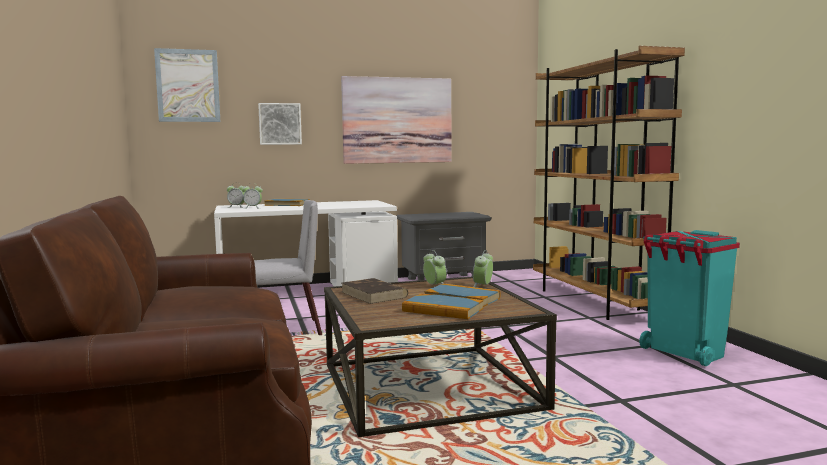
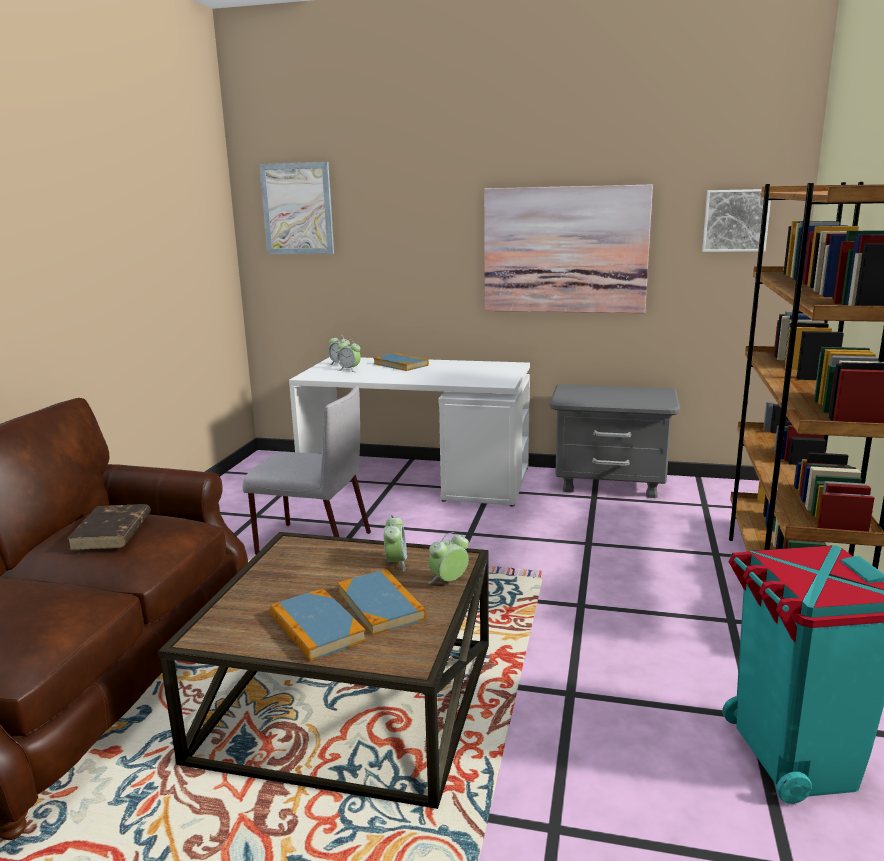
camera: 30 degrees right, 10 degrees up
picture [258,103,302,145] -> picture moved to [702,189,771,252]
brown book [342,278,408,304] -> brown book moved to [67,504,151,550]

